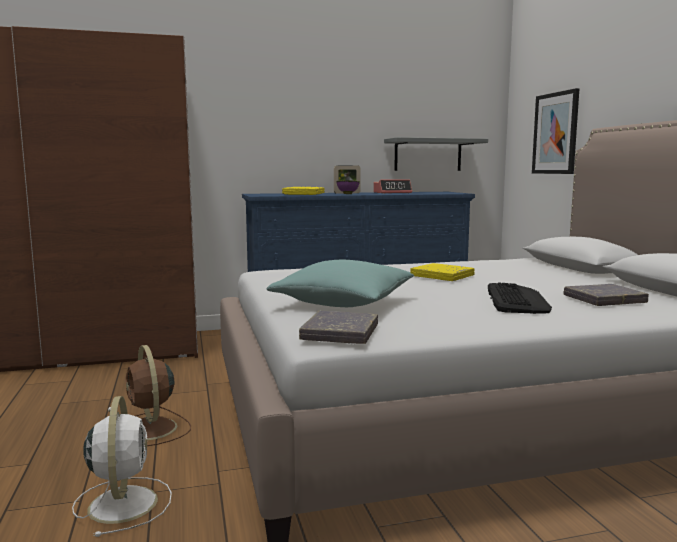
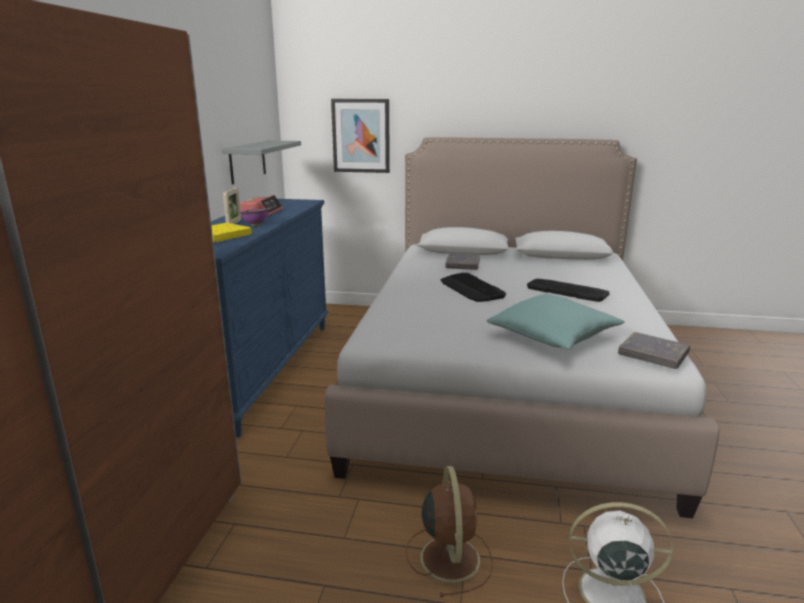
camera: 65 degrees left, 10 degrees up
brown fan [125,345,191,446] -> brown fan turned 90 degrees counterclockwise [406,466,493,597]
yellow book [410,263,475,281] -> keyboard [440,273,506,302]
grey book [564,284,649,306] -> grey book moved to [445,253,480,270]

